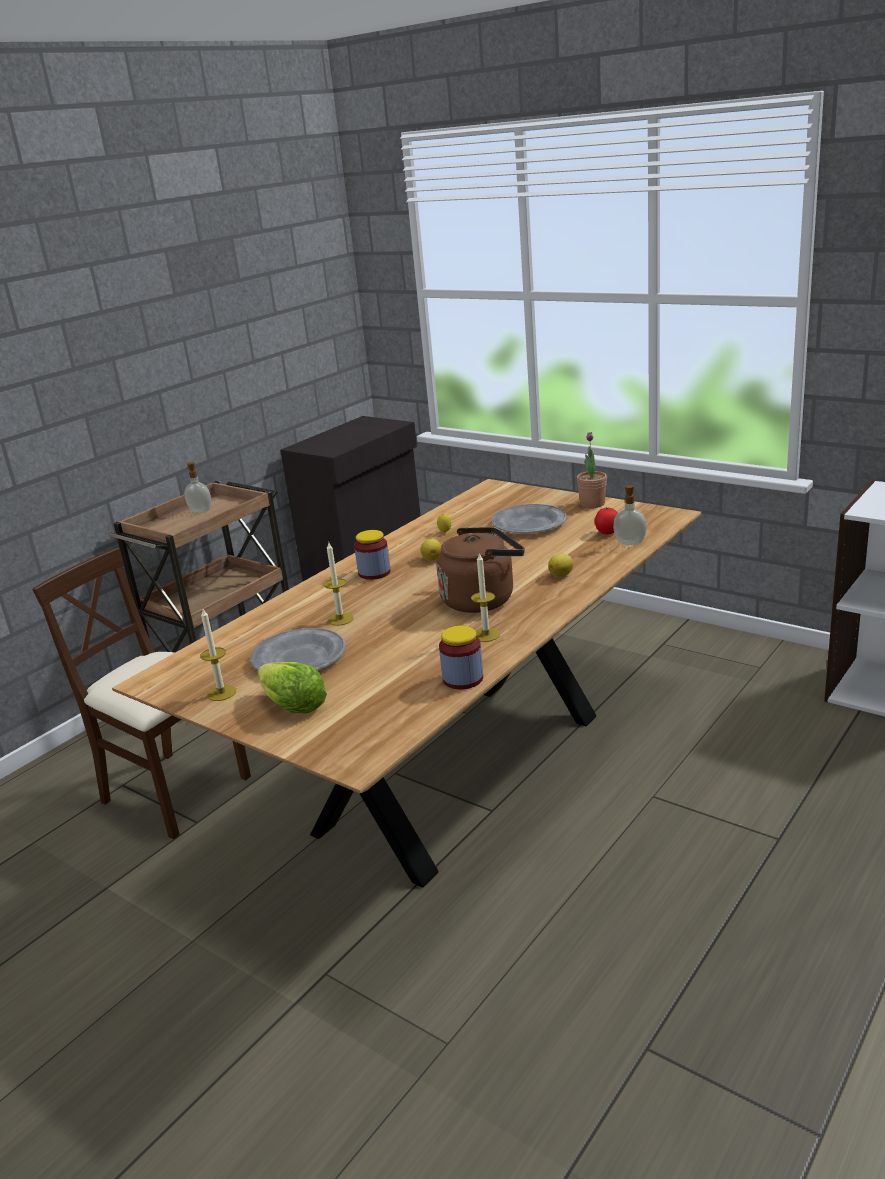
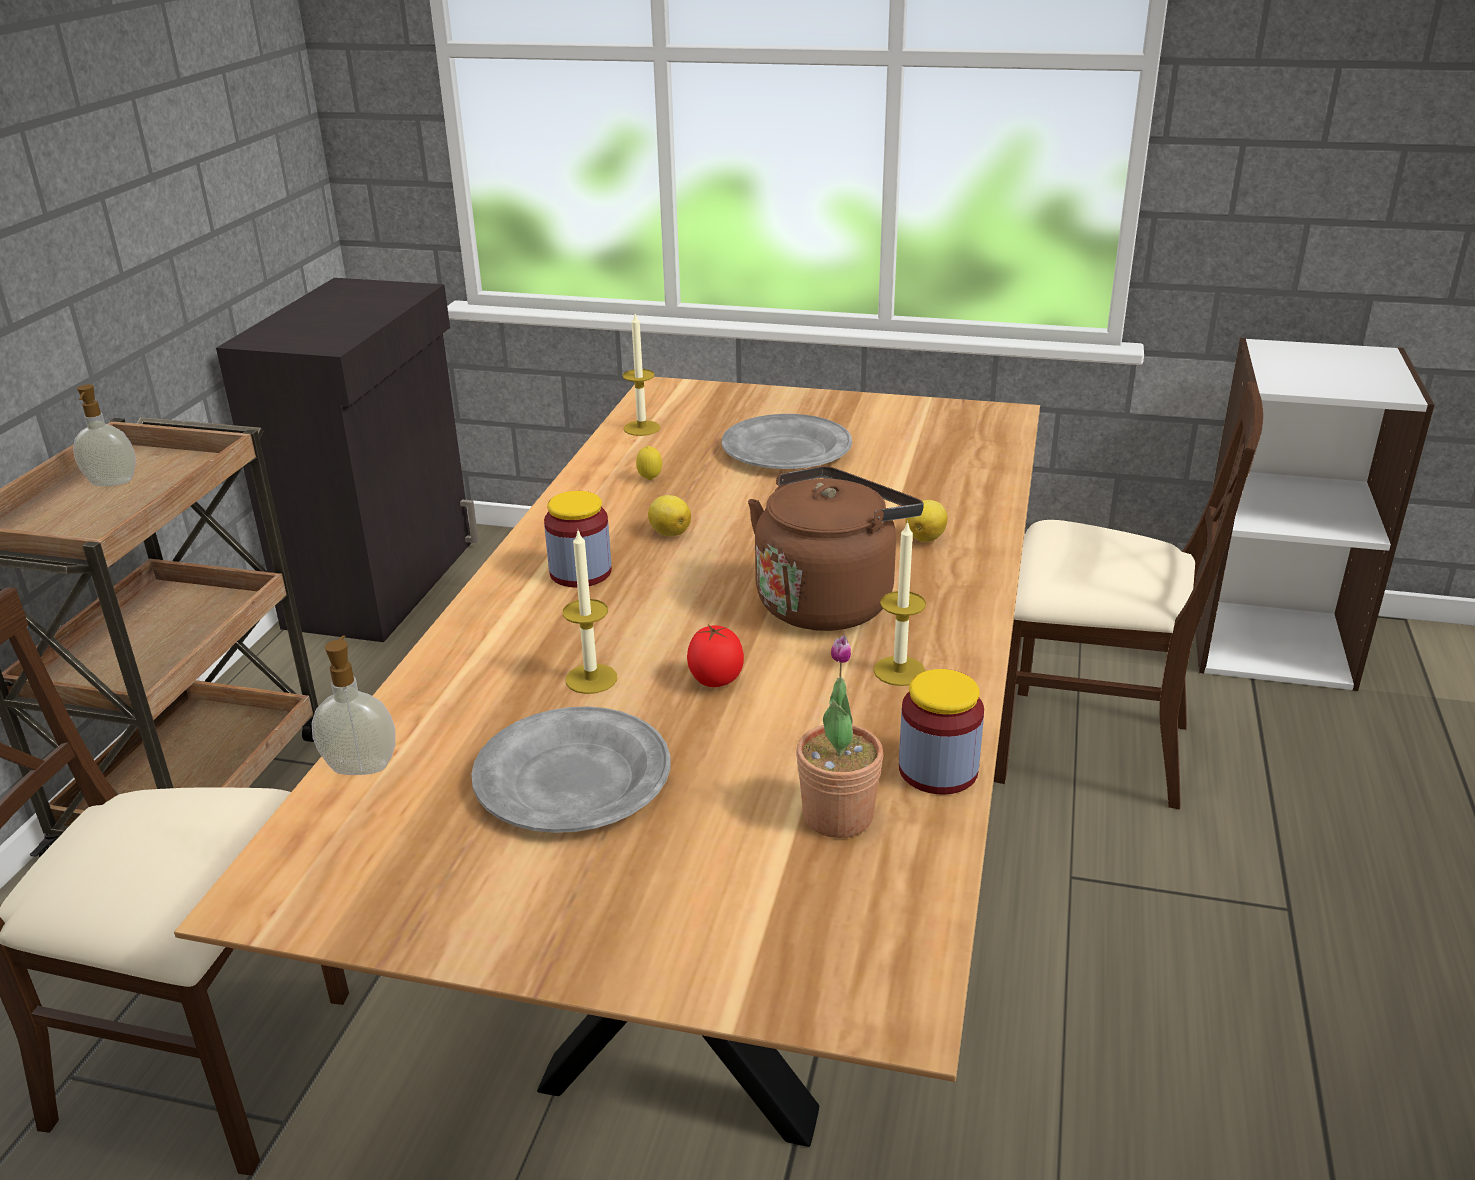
camera: 25 degrees left, 5 degrees up
candle [200,609,236,701] -> candle moved to [623,314,660,436]
lettuce [258,662,327,713] -> none
potted plant [577,432,607,508] -> potted plant moved to [796,635,883,838]
tomato [595,507,618,534] -> tomato moved to [687,625,744,687]
soap dispenser [613,485,647,545] -> soap dispenser moved to [312,636,396,775]
none -> beige chair [994,381,1263,809]

